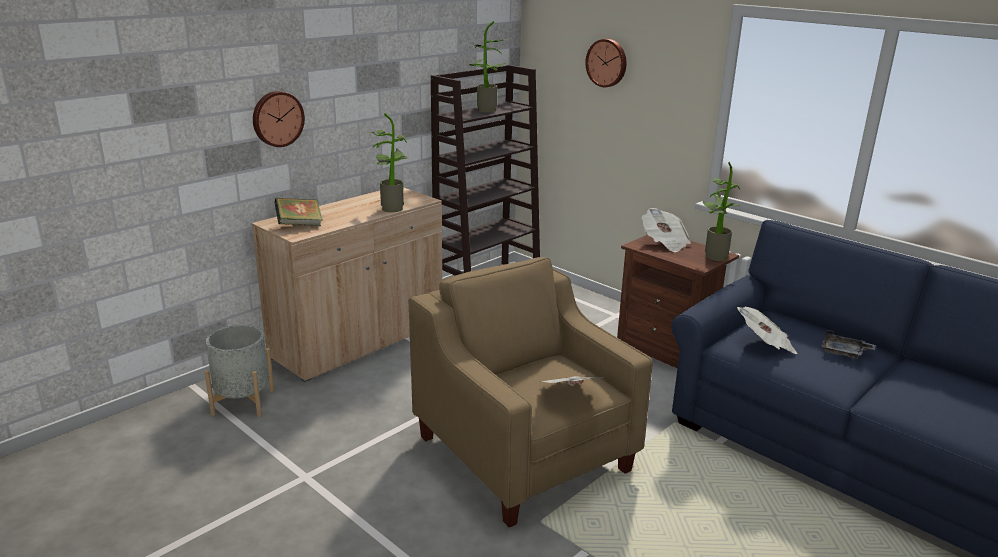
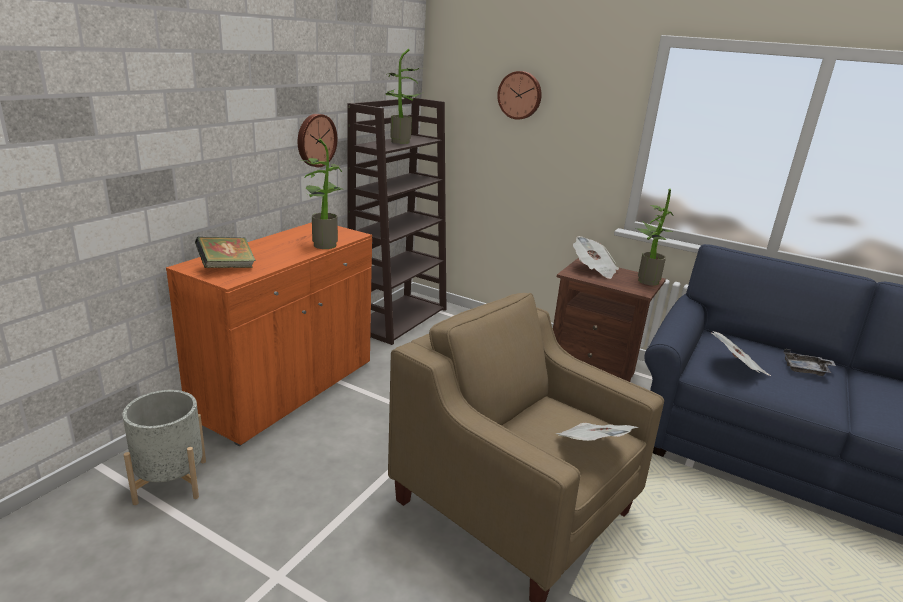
camera: 15 degrees left, 0 degrees up
beige cabinet [252,187,442,382] -> orange cabinet [166,222,372,446]
wall clock [253,91,305,147] -> wall clock moved to [298,114,337,167]

